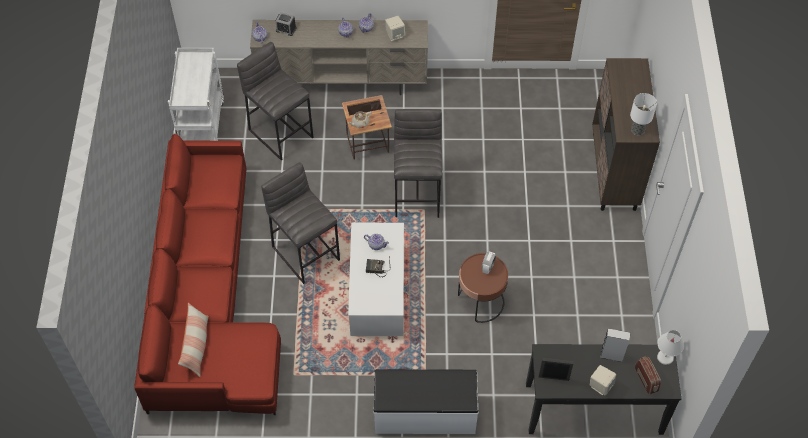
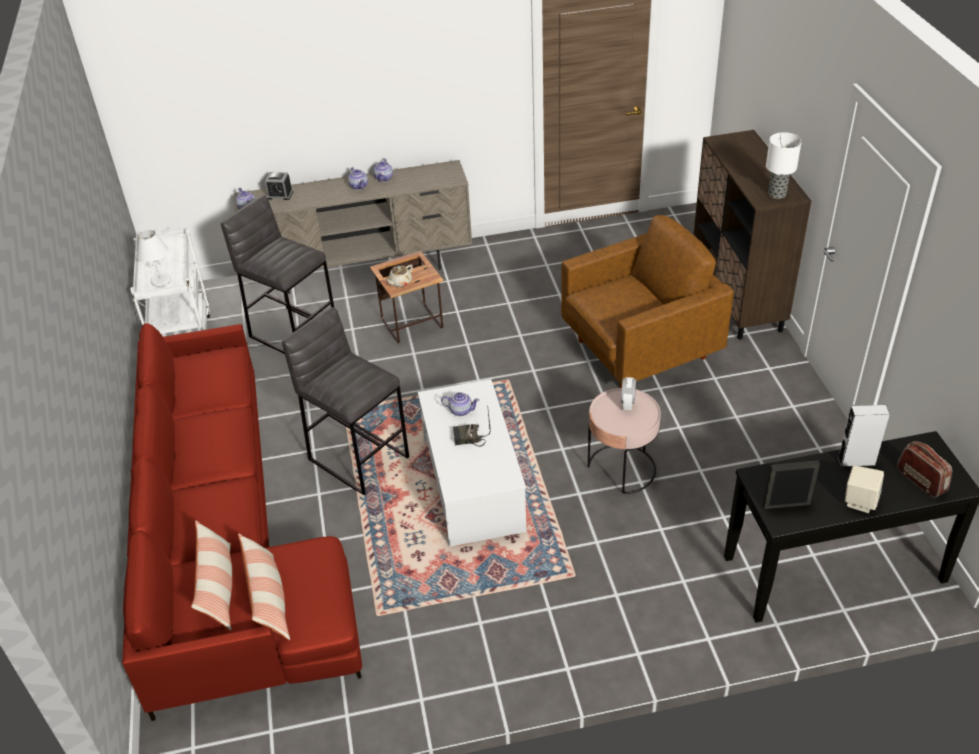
camera: 10 degrees left, 15 degrees down
white bench [374,369,478,434] -> none
beige speaker [385,16,405,41] -> none
grey stool [394,109,442,218] -> none
brown side table [458,253,508,323] -> pink side table [588,388,661,494]
white table lamp [657,330,684,365] -> white table lamp moved to [136,230,171,286]
none -> pillow [238,533,290,640]
none -> brown armchair [561,215,734,388]

